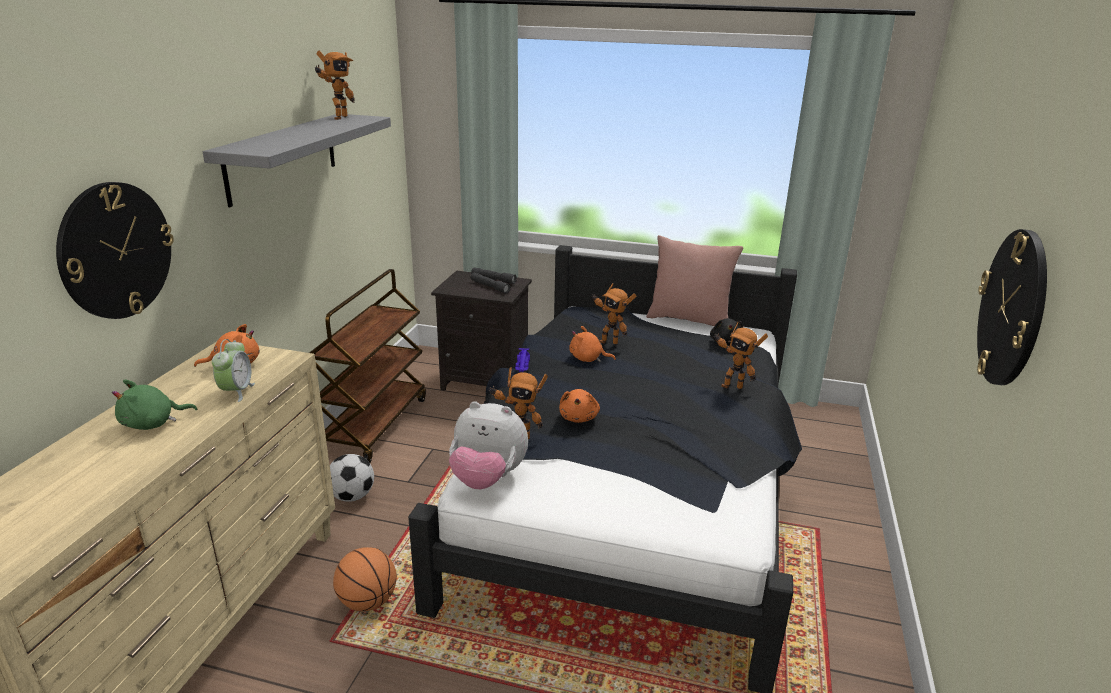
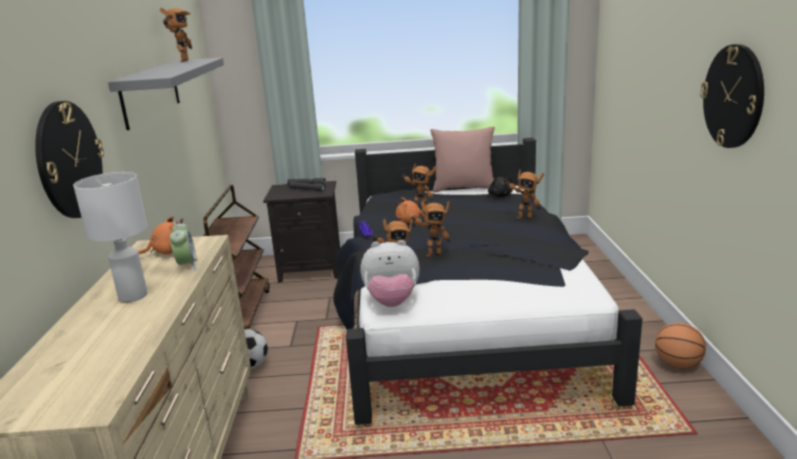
camera: 15 degrees left, 5 degrees down
green plush toy [112,380,198,430] -> white table lamp [73,172,148,302]
basketball [333,547,397,611] -> basketball moved to [655,323,706,369]
orange plush toy [559,389,600,423] -> toy robot [410,201,450,257]

